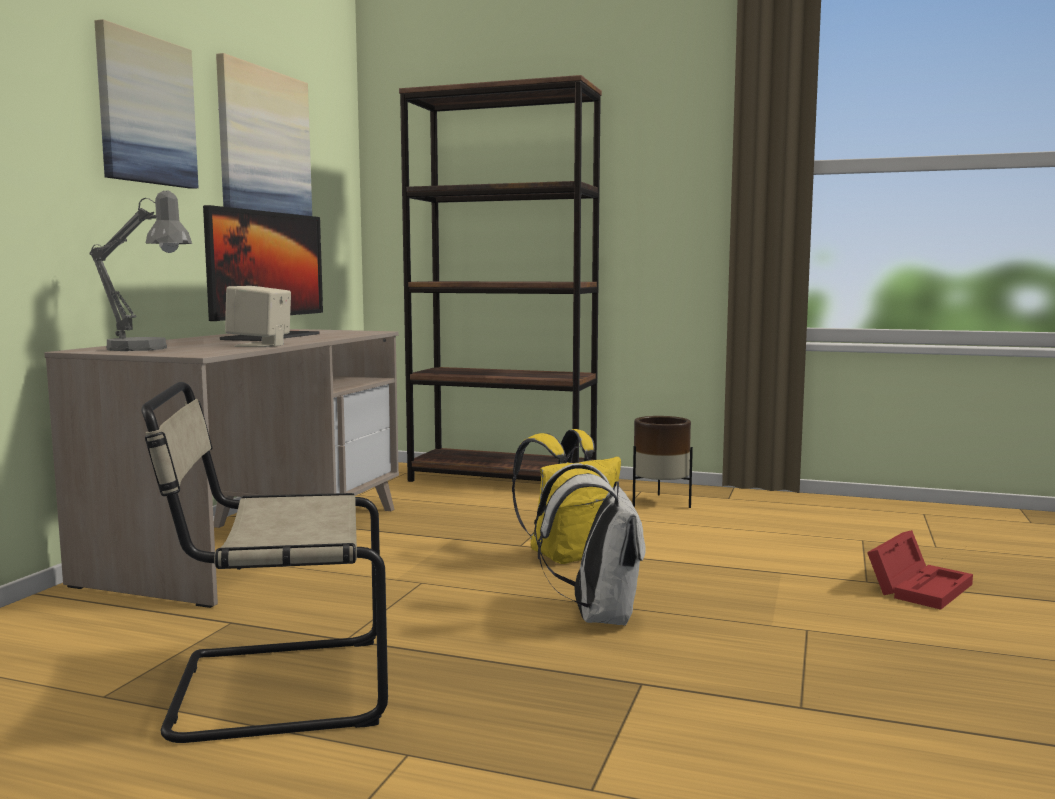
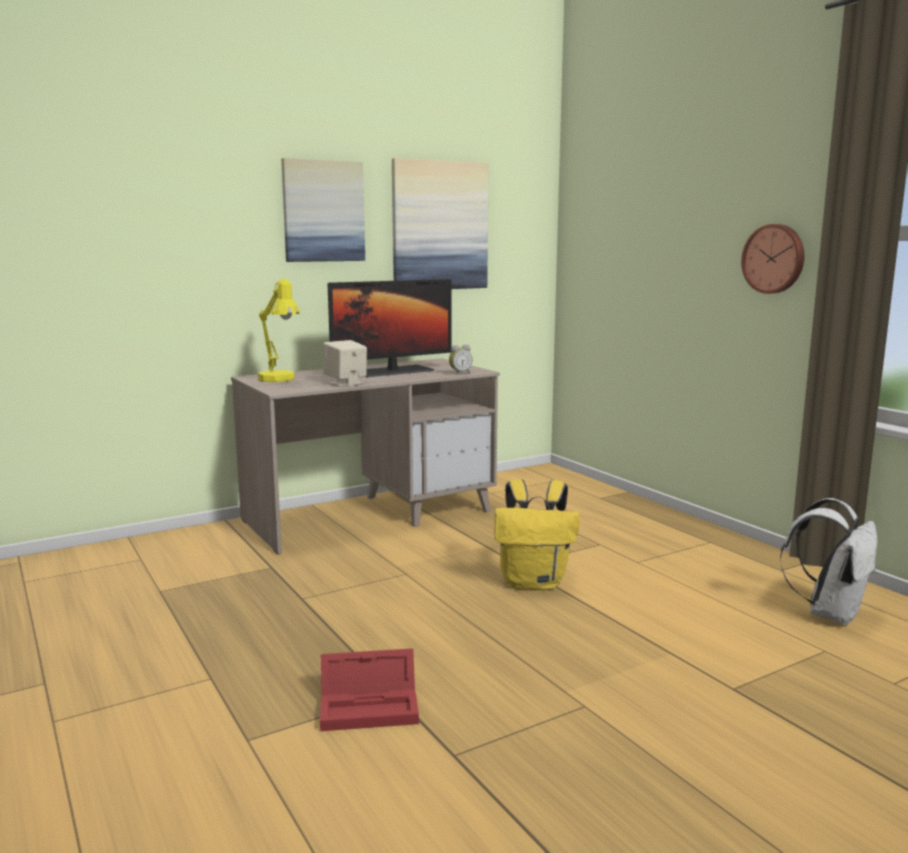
camera: 40 degrees right, 5 degrees up
grey table lamp [89,190,192,351] -> yellow table lamp [258,279,300,382]
beige chair [141,382,388,743] -> none
brown bookcase [399,75,602,482] -> none
white backpack [534,463,646,625] -> white backpack moved to [780,498,877,626]
brown planter [633,416,693,508] -> none
red storage box [867,530,973,610] -> red storage box moved to [320,648,419,731]
none -> alarm clock [449,345,473,375]
none -> wall clock [741,224,805,294]

